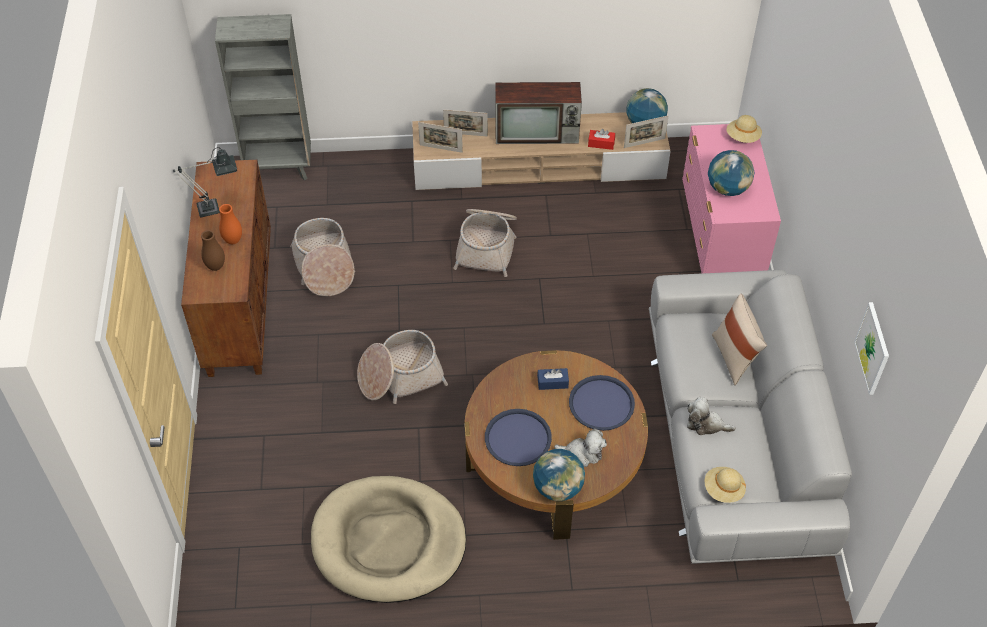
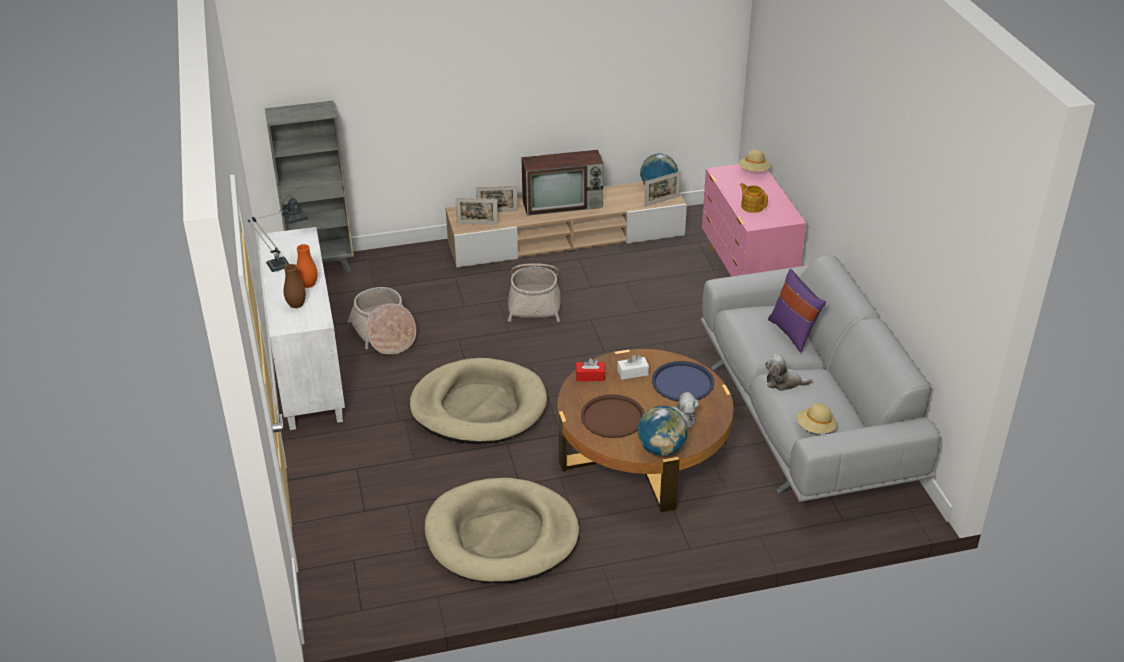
camera: 10 degrees left, 15 degrees down
brown cabinet [181,160,271,377] -> white cabinet [258,227,345,430]
basket [357,330,448,404] -> beige dog bed [409,358,547,444]
blue tray [485,409,552,466] -> brown tray [581,394,645,438]
blue tissue box [537,368,569,390] -> white tissue box [617,355,649,380]
red tissue box [588,129,615,150] -> red tissue box moved to [576,358,605,381]
globe [708,150,755,196] -> teapot [739,183,768,213]
beige pillow [712,293,767,386] -> purple pillow [768,269,826,353]
picture [854,302,889,395] -> none

